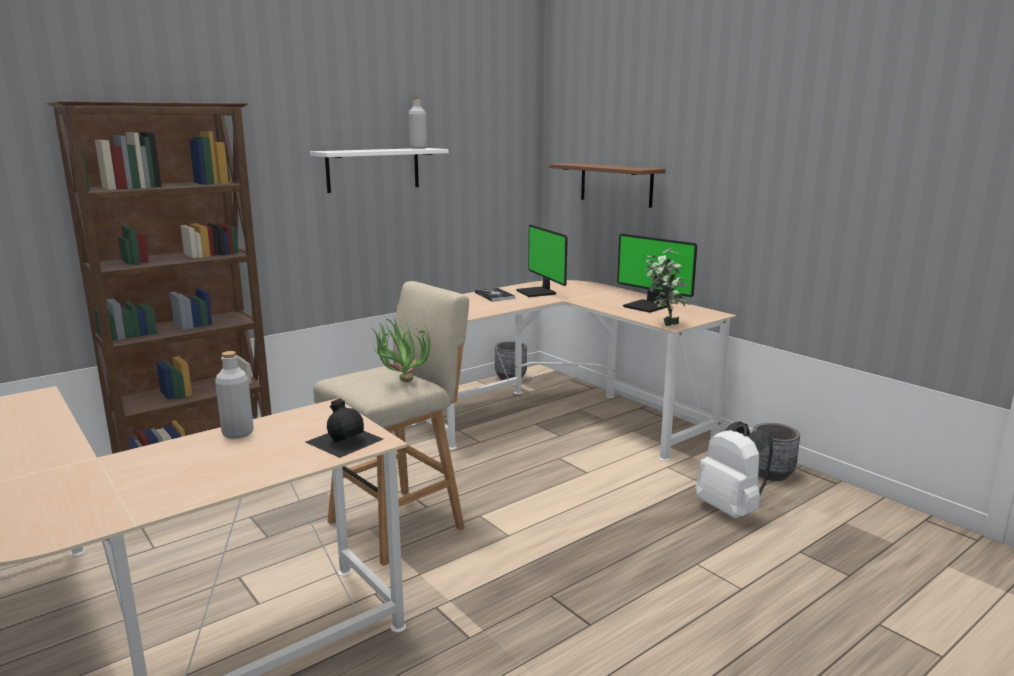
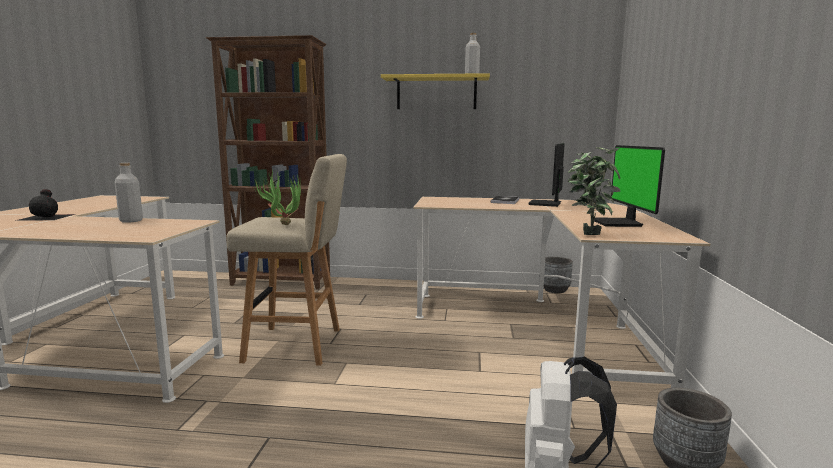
camera: 45 degrees right, 5 degrees down
black bottle [305,398,383,458] -> black bottle moved to [15,189,75,221]
white shelf [310,148,449,193] -> yellow shelf [381,73,490,109]
brown shelf [549,163,666,208] -> none

